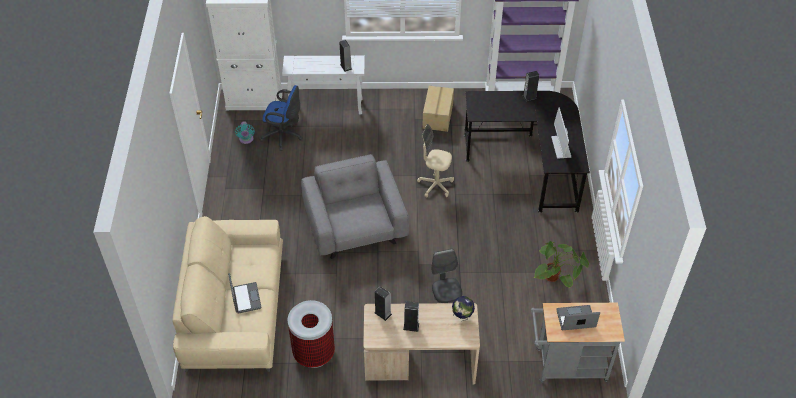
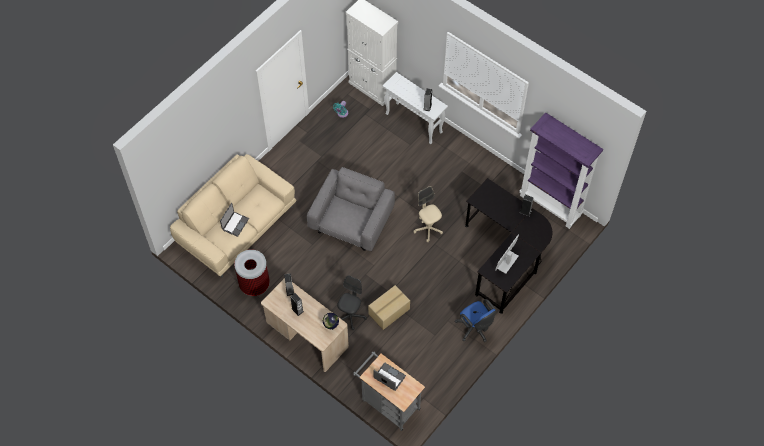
camera: 40 degrees right, 10 degrees up
blue office chair [259,85,303,151] -> blue office chair moved to [455,299,496,342]
cardboard box [422,86,454,132] -> cardboard box moved to [368,285,410,330]
potted plant [534,241,589,288] -> none

